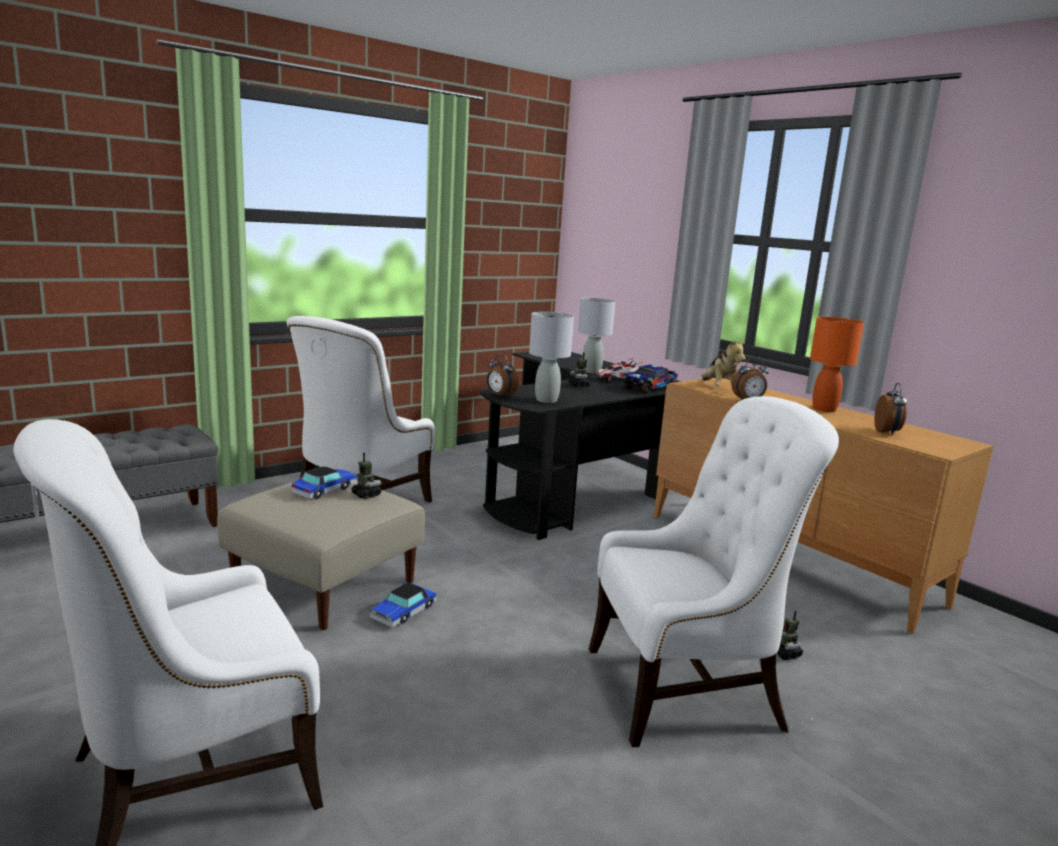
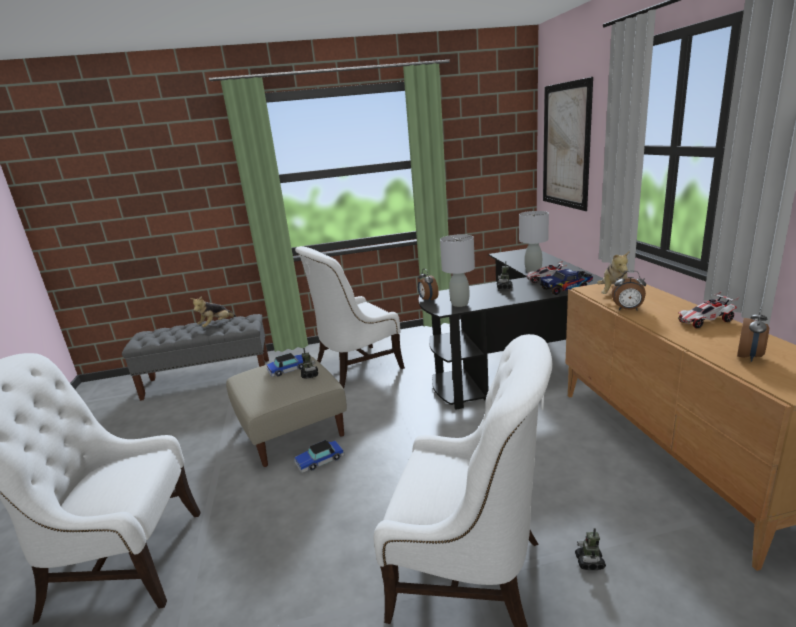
camera: 30 degrees right, 5 degrees up
orange table lamp [810,317,864,412] -> toy car [678,292,739,328]
none -> plush toy [190,296,236,327]
none -> picture [543,77,593,211]

